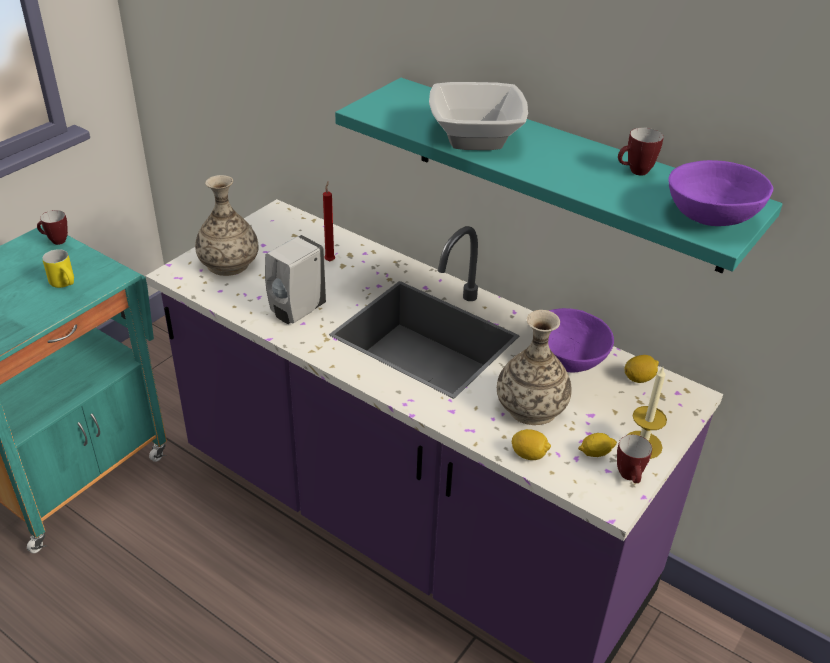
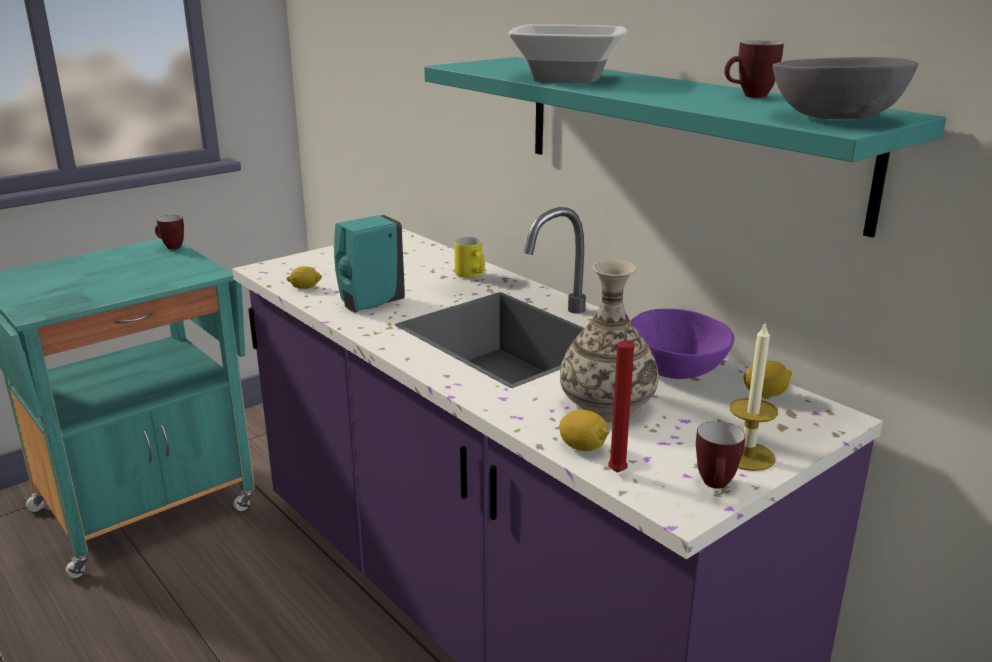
camera: 15 degrees right, 15 degrees down
yellow mug [42,249,74,288] -> yellow mug moved to [454,237,485,278]
vase [195,175,259,276] -> none
white soap dispenser [265,235,326,324] -> turquoise soap dispenser [334,215,405,313]
red candle [323,181,335,261] -> red candle moved to [608,322,634,473]
lemon [578,433,617,457] -> lemon moved to [286,266,322,289]
purple bowl [668,160,773,226] -> grey bowl [773,57,919,119]

